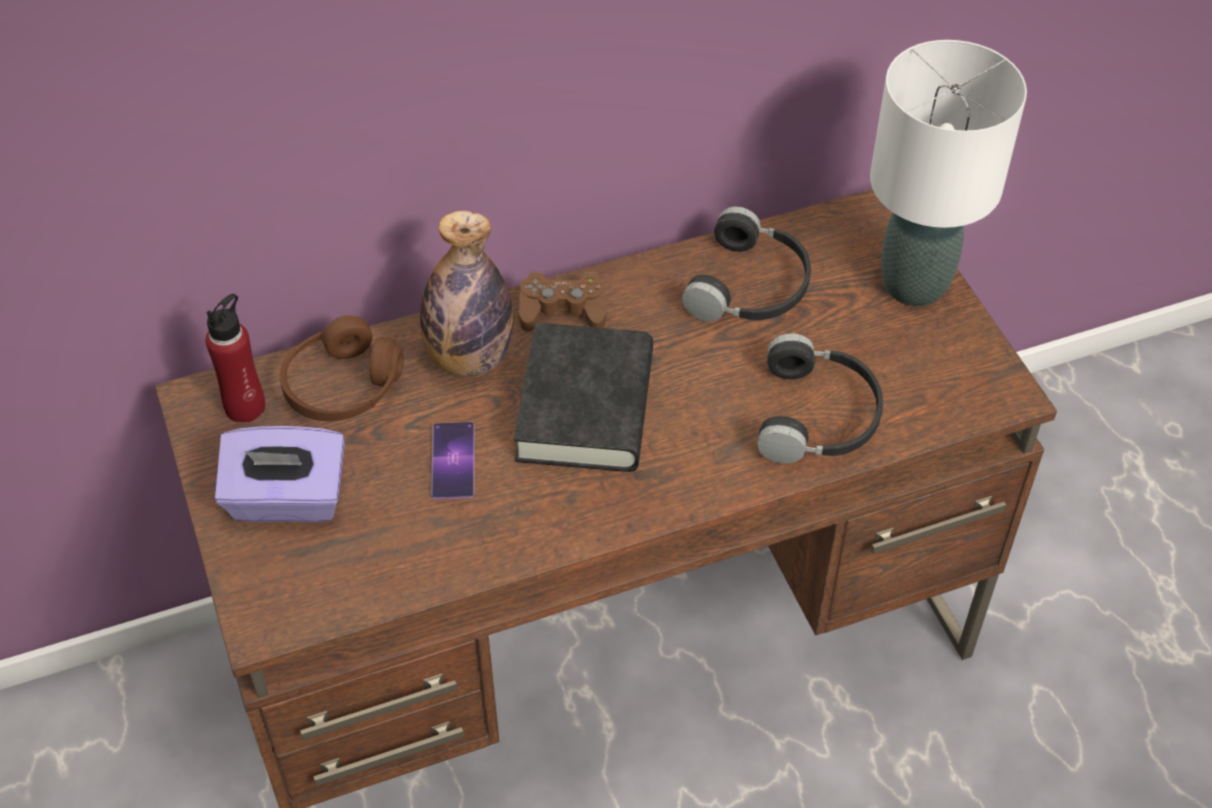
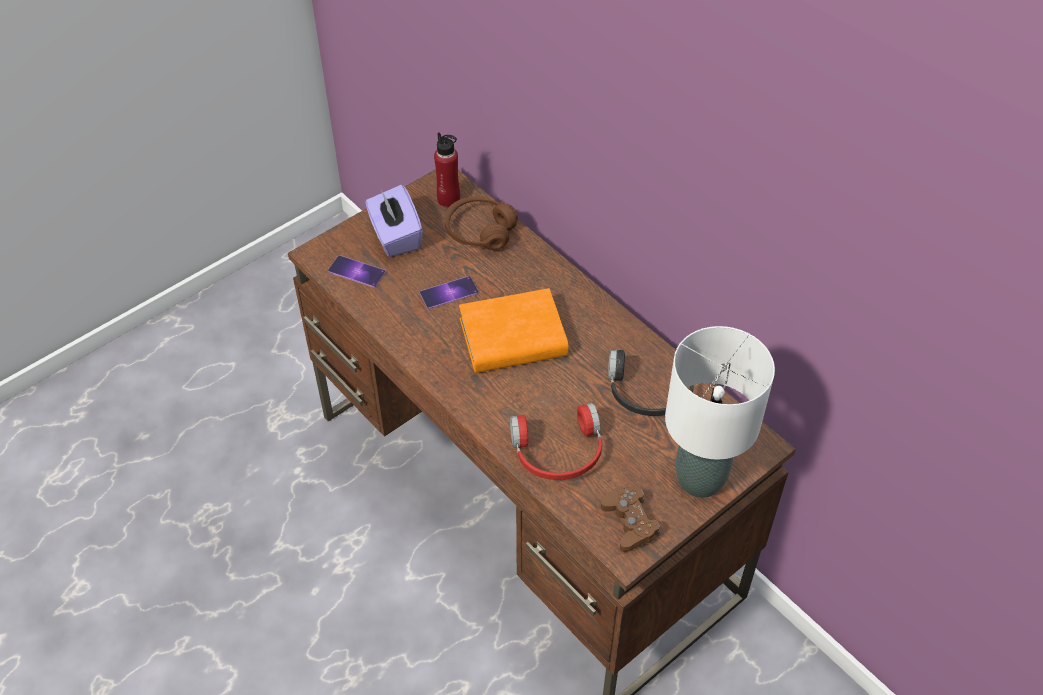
camera: 70 degrees right, 0 degrees up
bottle [420,211,513,377] -> none
black book [514,323,653,472] -> orange book [459,288,568,373]
brown game controller [519,272,606,331] -> brown game controller moved to [601,486,660,552]
black headphones [757,334,883,464] -> red headphones [510,403,602,480]
none -> phone [328,255,386,288]

